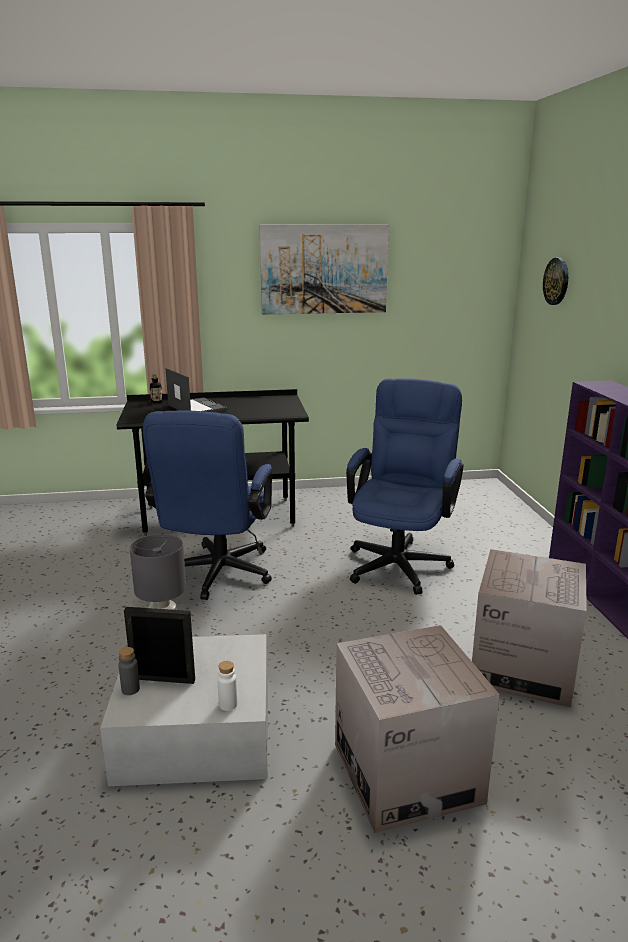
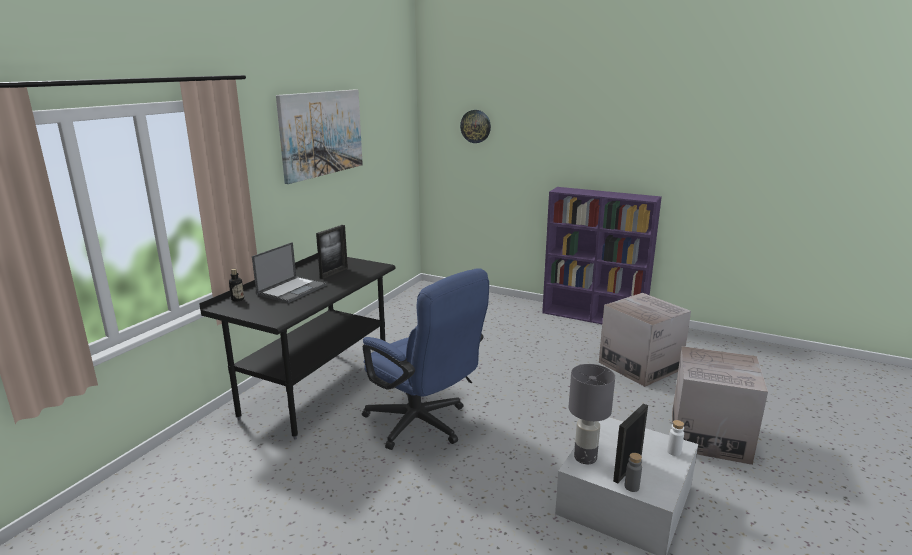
camera: 55 degrees left, 0 degrees up
laptop [165,368,227,412] -> laptop turned 120 degrees clockwise [252,242,326,303]
blue office chair [346,378,464,595] -> none
none -> picture frame [316,225,348,279]

